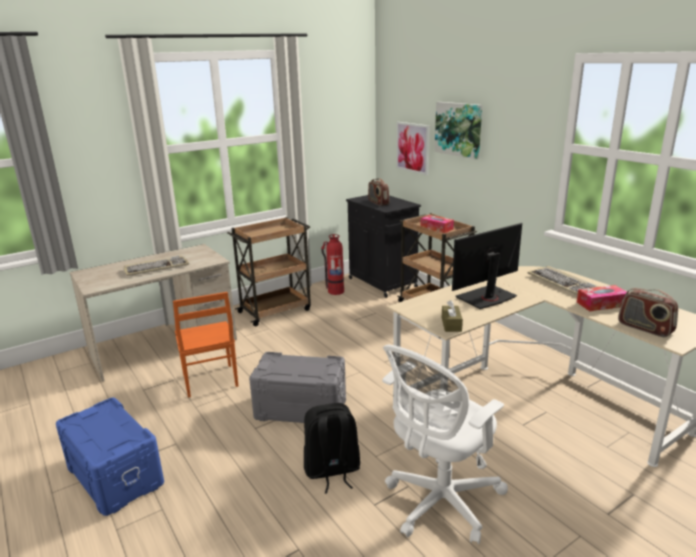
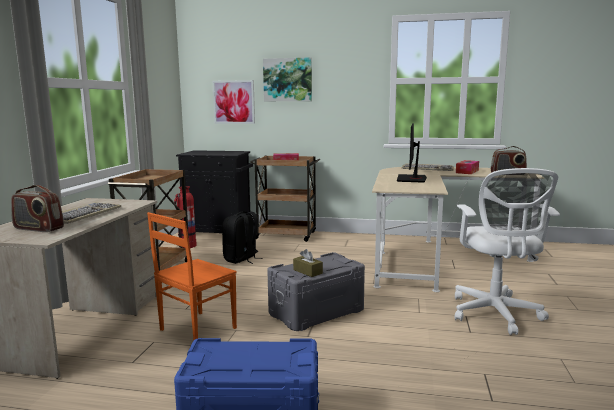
camera: 45 degrees left, 10 degrees down
orange chair [173,292,238,398] -> orange chair turned 105 degrees clockwise [147,212,237,341]
black backpack [304,403,360,494] -> black backpack moved to [222,211,263,264]
radio [368,178,389,206] -> radio moved to [11,185,64,232]
brown tissue box [442,300,463,332] -> brown tissue box moved to [293,249,323,277]

